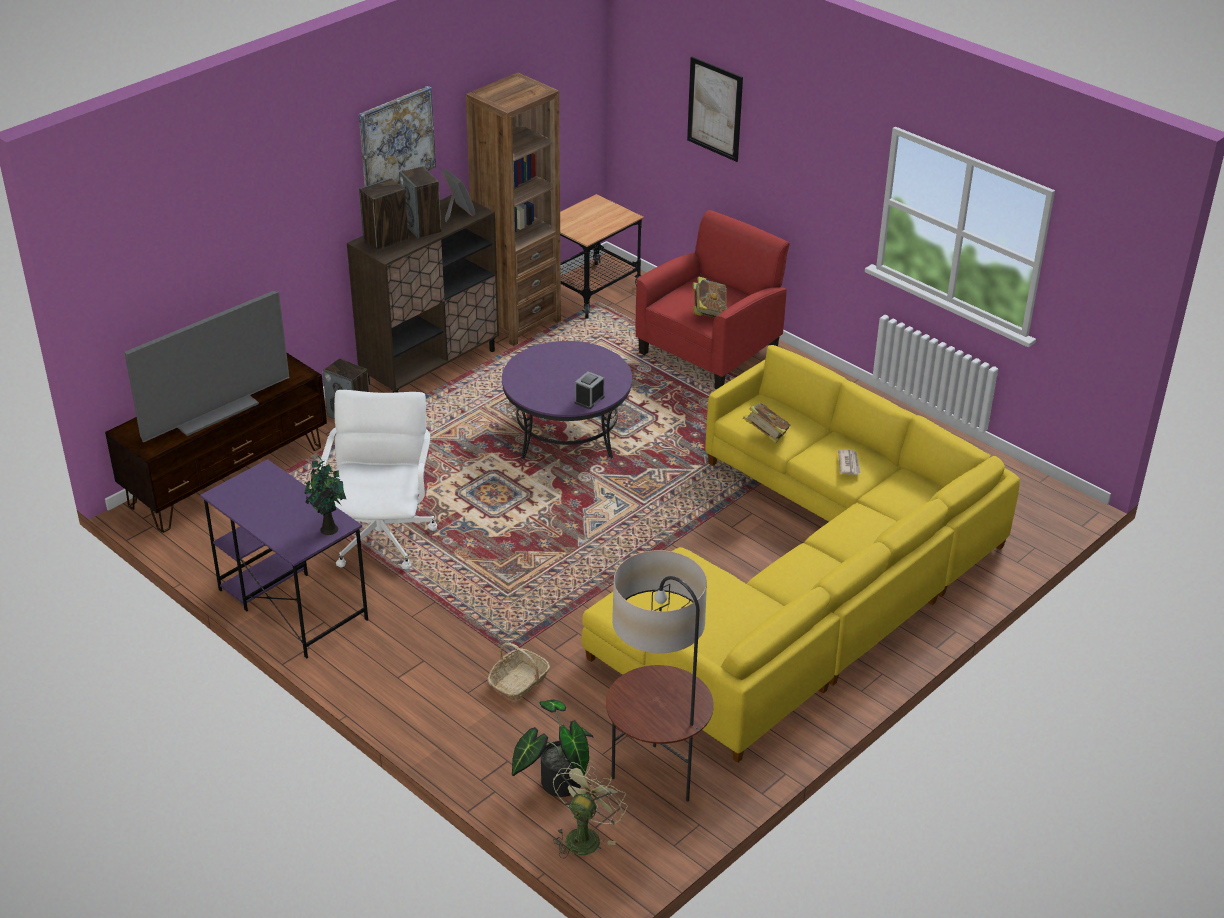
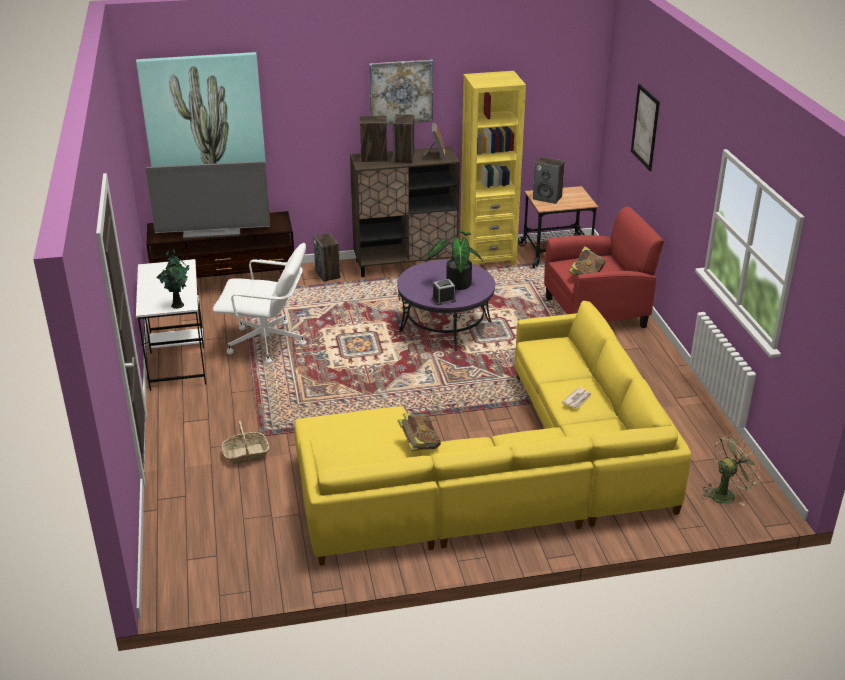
camera: 35 degrees right, 5 degrees down
purple desk [200,459,368,658] -> white desk [136,259,206,391]
white office chair [319,390,438,570] -> white office chair turned 60 degrees clockwise [213,243,307,364]
brown bookcase [466,73,561,346] -> yellow bookcase [460,71,526,265]
potted plant [512,699,593,797] -> potted plant moved to [426,230,483,290]
green fan [553,762,627,859] -> green fan moved to [702,434,759,506]
floor lamp [606,550,714,802] -> none
book [743,402,790,443] -> book moved to [397,413,441,451]
none -> picture [136,52,266,167]
none -> speaker [533,157,565,204]

